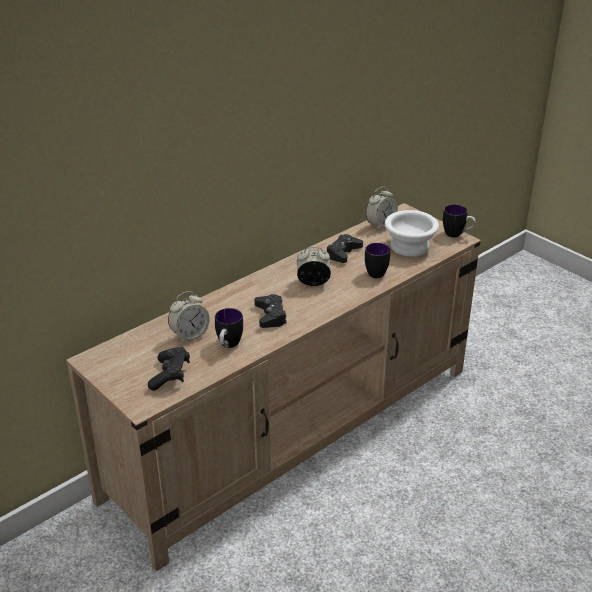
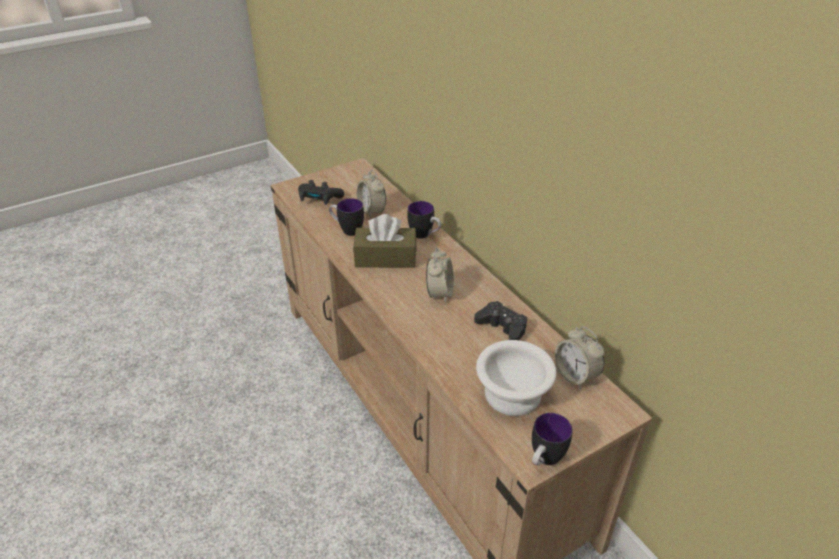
camera: 100 degrees right, 5 degrees up
black game controller [255,294,287,328] -> brown tissue box [353,214,417,268]
mug [365,243,390,278] -> mug moved to [407,201,441,239]

